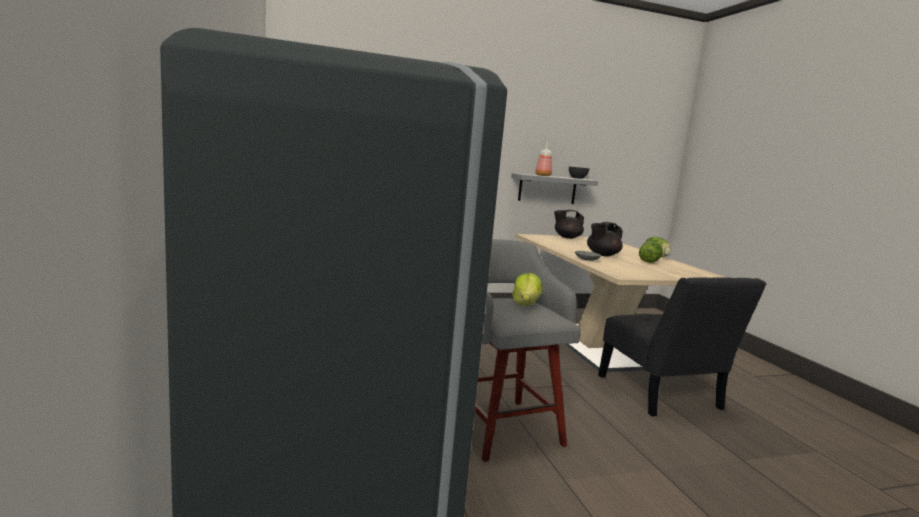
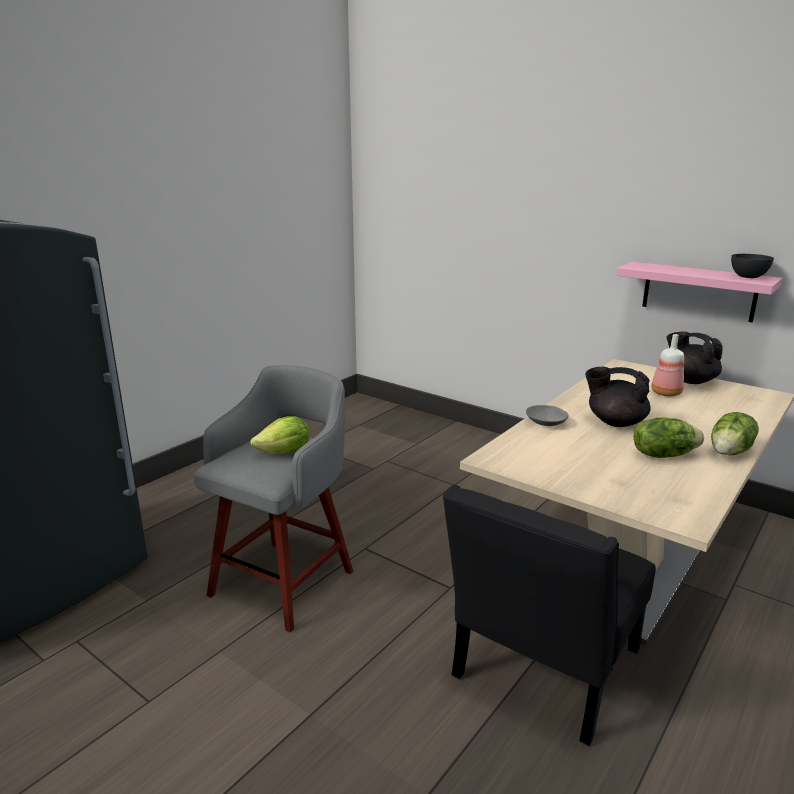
camera: 55 degrees right, 10 degrees up
grey shelf [511,173,598,204] -> pink shelf [616,262,782,322]
bottle [535,142,552,176] -> bottle moved to [651,334,684,397]

